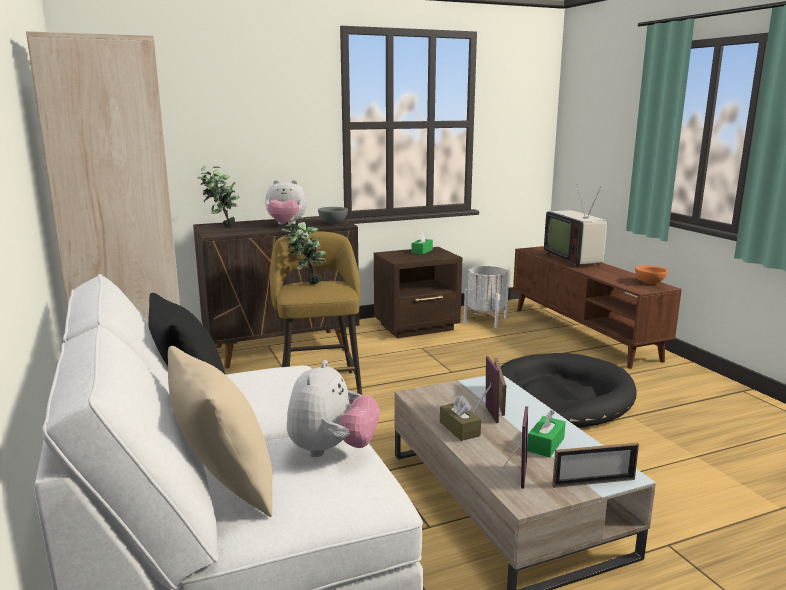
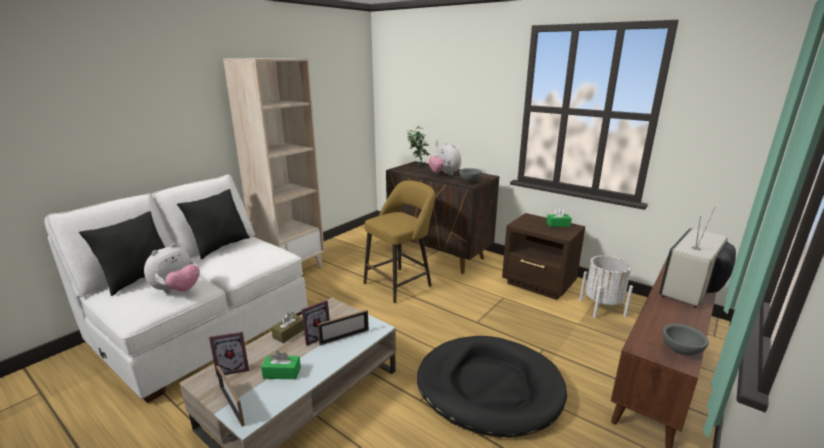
camera: 60 degrees right, 5 degrees up
beige pillow [168,346,272,517] -> black pillow [79,211,165,296]
potted plant [282,215,326,285] -> none
plush toy [287,360,379,457] -> plush toy turned 45 degrees counterclockwise [144,243,200,293]
orange bowl [635,265,668,284] -> grey bowl [663,324,709,355]

